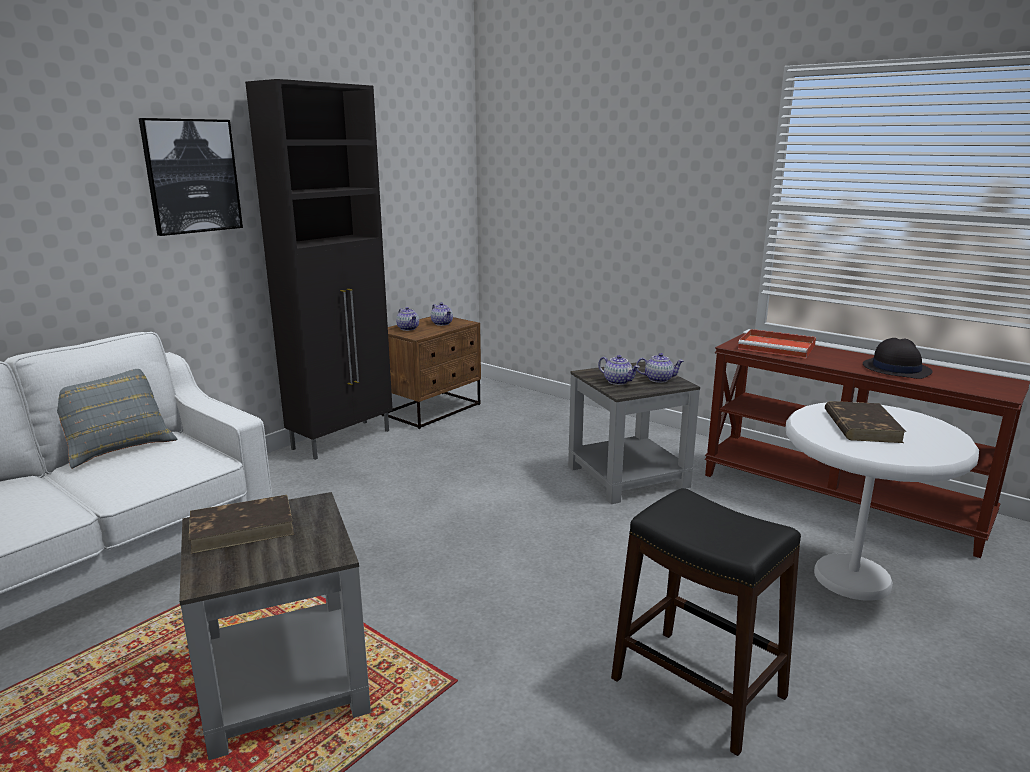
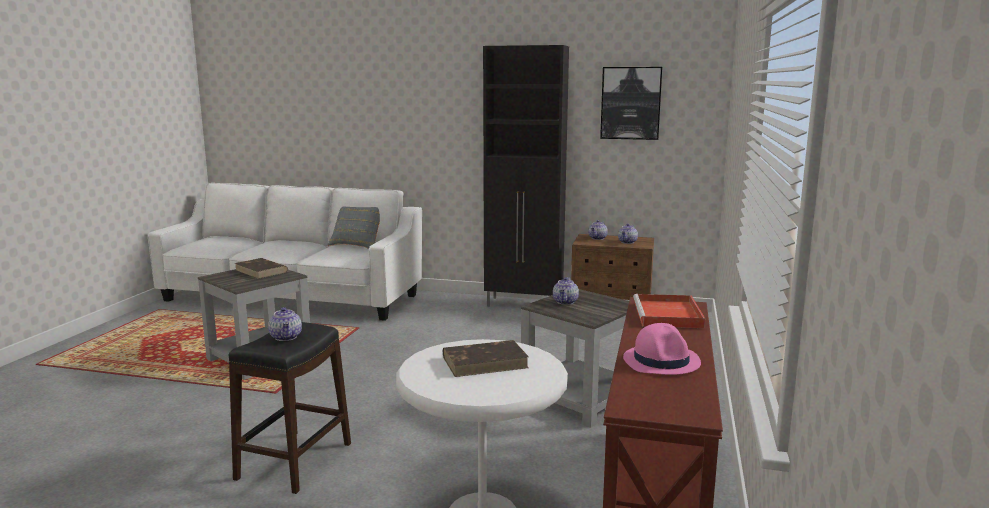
camera: 65 degrees right, 5 degrees down
picture [139,118,243,236] -> picture moved to [600,67,662,140]
teapot [636,353,684,383] -> teapot moved to [268,307,302,341]
black hat [863,338,933,379] -> pink hat [623,323,701,375]

